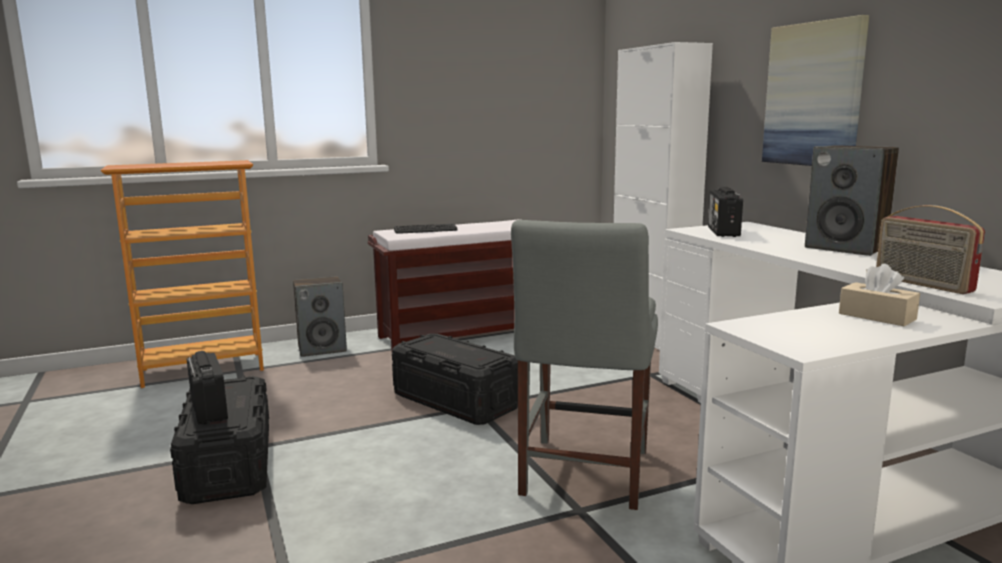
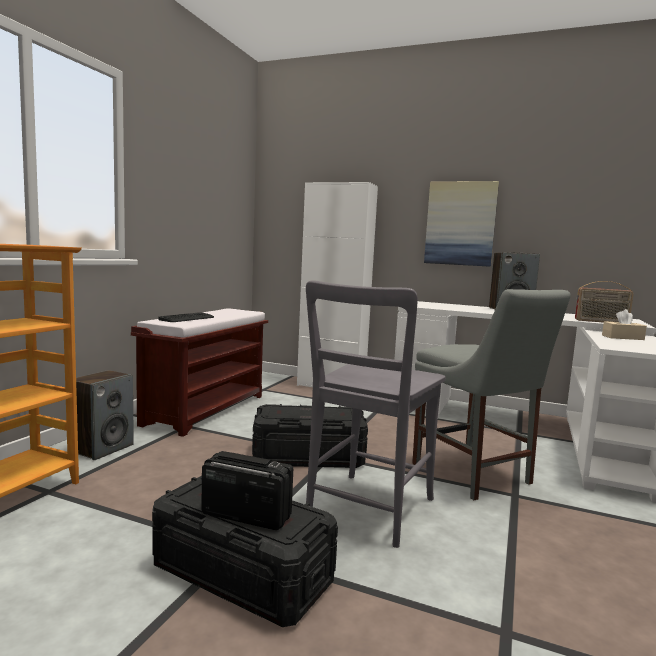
camera: 45 degrees left, 5 degrees down
radio [708,186,743,237] -> none
none -> grey chair [306,280,445,548]

